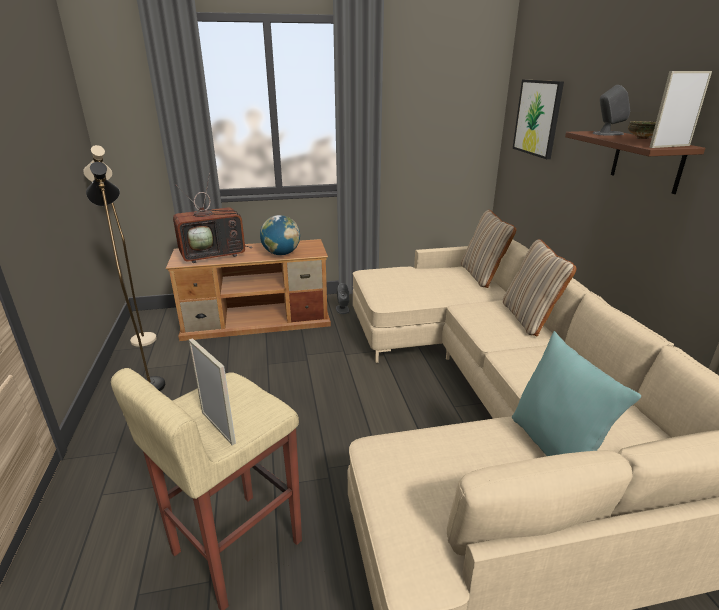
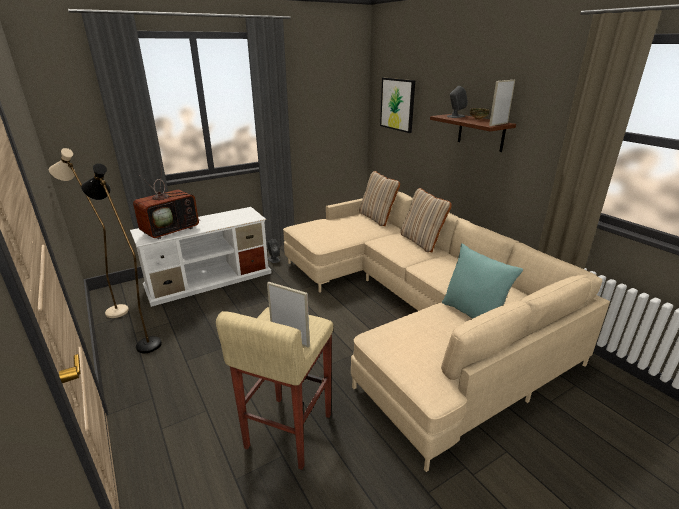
camera: 20 degrees left, 0 degrees up
brown tv stand [166,239,331,341] -> white tv stand [130,207,272,307]
globe [260,215,300,255] -> none

